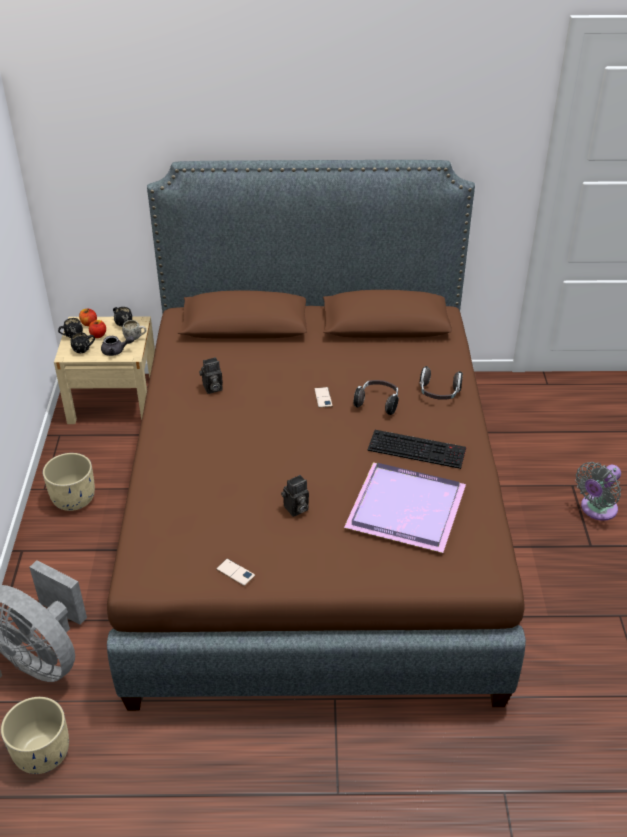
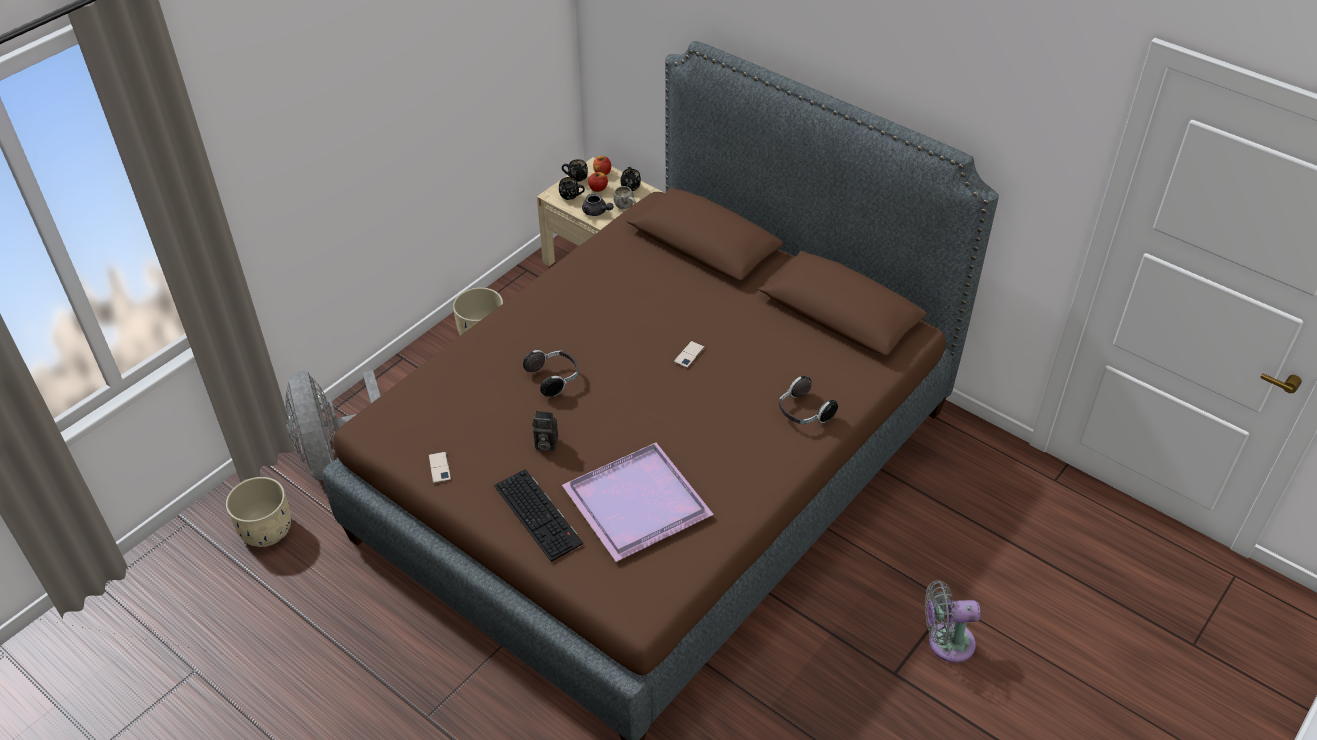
camera: 40 degrees right, 5 degrees up
camera [199,357,223,394] -> none
headphones [354,380,399,415] -> headphones moved to [523,350,578,397]
keyboard [368,430,466,469] -> keyboard moved to [494,469,583,562]

